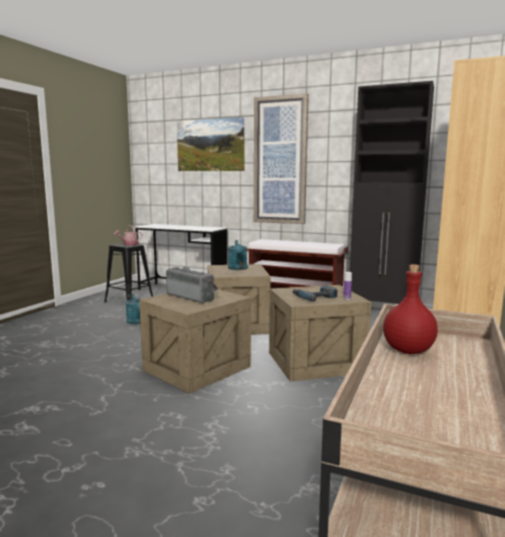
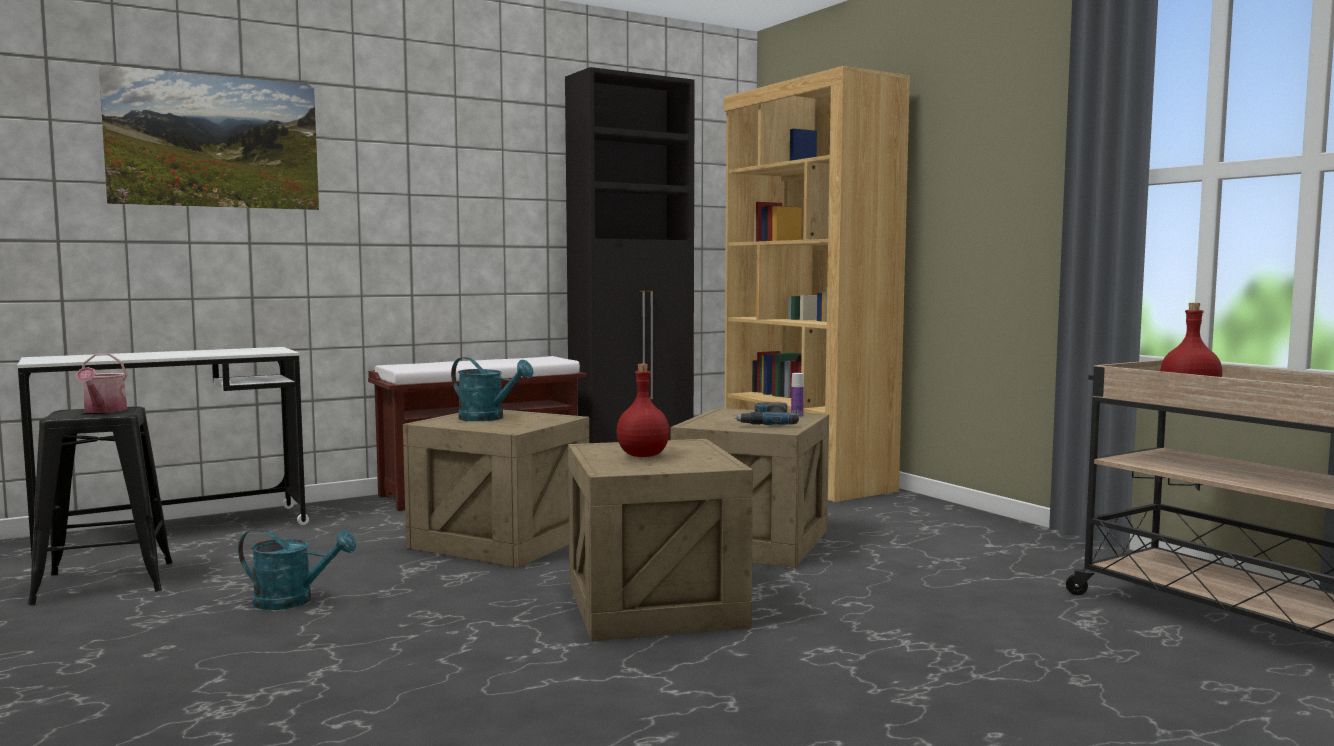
camera: 55 degrees left, 5 degrees down
radio [166,266,218,303] -> red bottle [617,364,669,457]
picture [254,93,309,224] -> none

